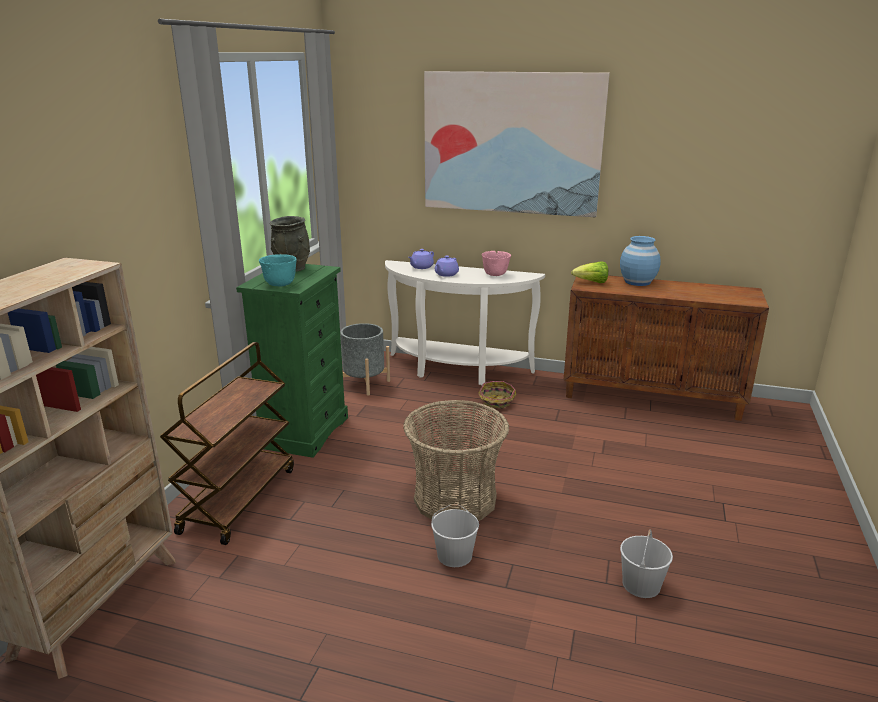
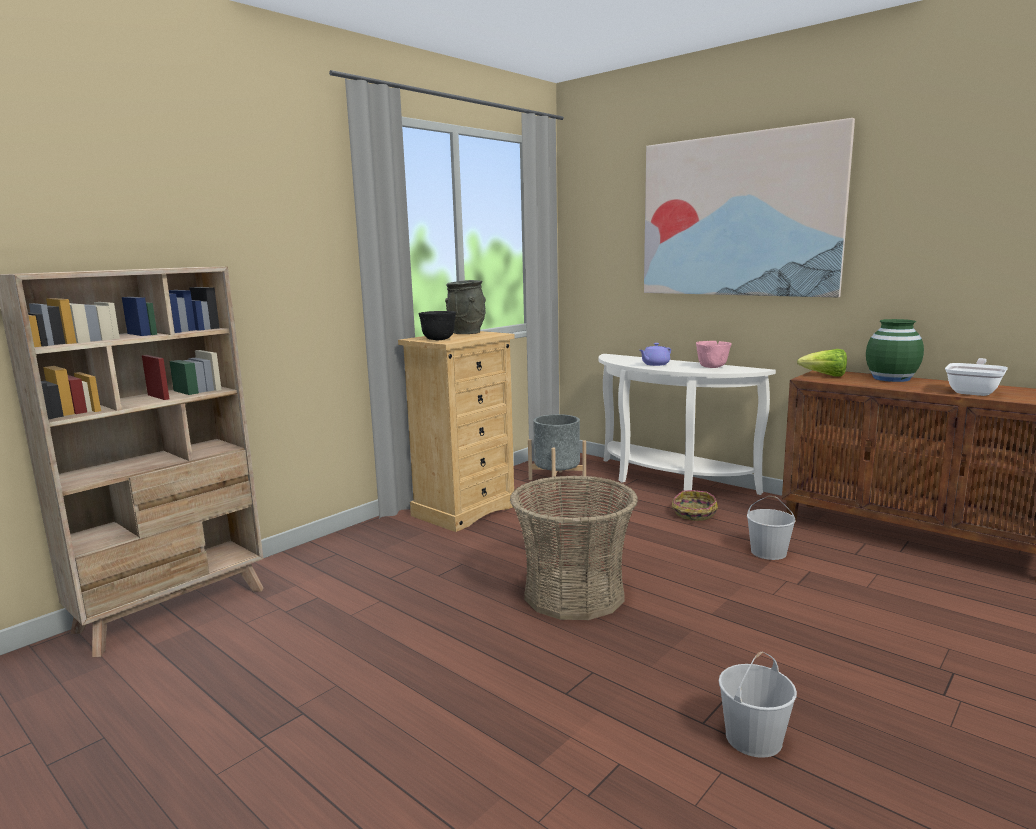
camera: 25 degrees right, 10 degrees down
brown cart [160,342,294,545] -> none
green dresser [236,264,348,458] -> beige dresser [398,331,515,532]
turquoise bowl [259,254,297,286] -> black bowl [418,311,456,340]
purple teapot [409,249,434,269] -> none
white bucket [431,504,479,567] -> white bucket moved to [747,496,795,560]
blue vase [620,236,661,286] -> green vase [866,319,924,382]
none -> frying pan [945,358,1008,396]

